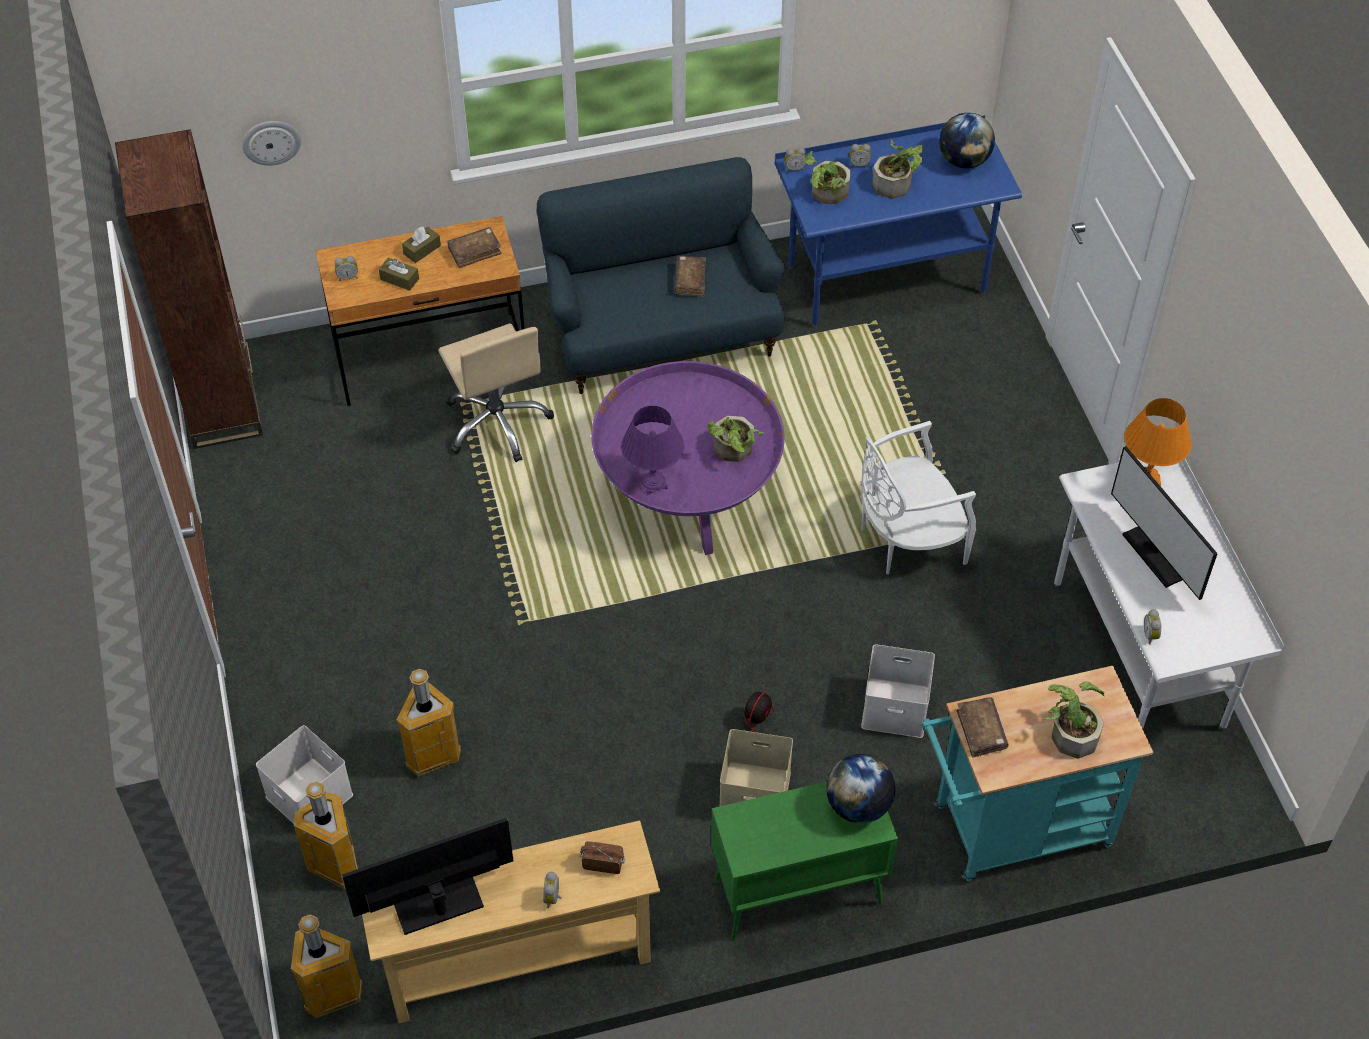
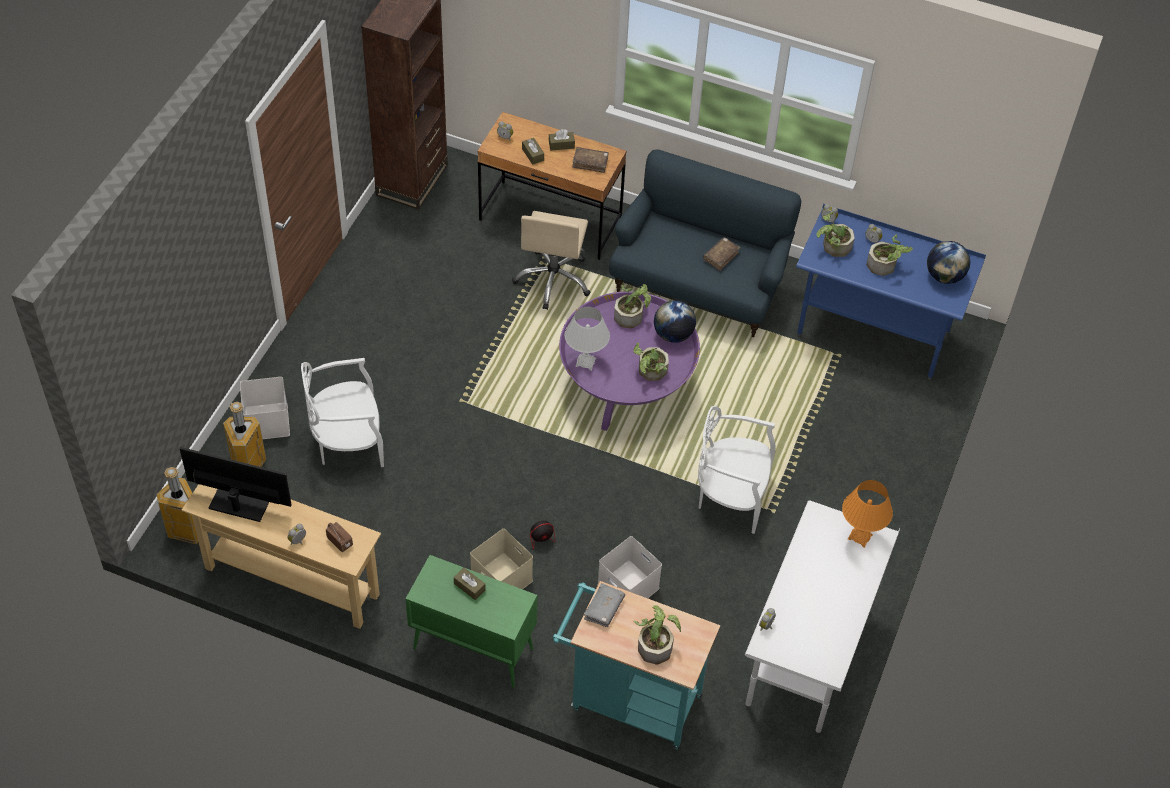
camera: 35 degrees right, 0 degrees up
wall clock [242,121,301,166] -> none
trash can [396,669,461,777] -> white chair [301,358,384,467]
purple table lamp [621,406,684,495] -> white table lamp [564,307,610,371]
globe [826,754,895,823] -> globe moved to [654,300,696,343]
brown book [957,697,1009,758] -> grey book [584,583,625,627]
monitor [1111,446,1218,600] -> none
none -> brown tissue box [454,568,485,600]
none -> potted plant [614,284,651,328]

